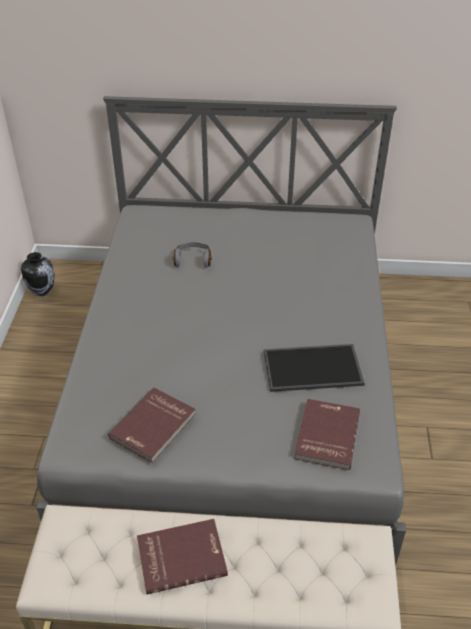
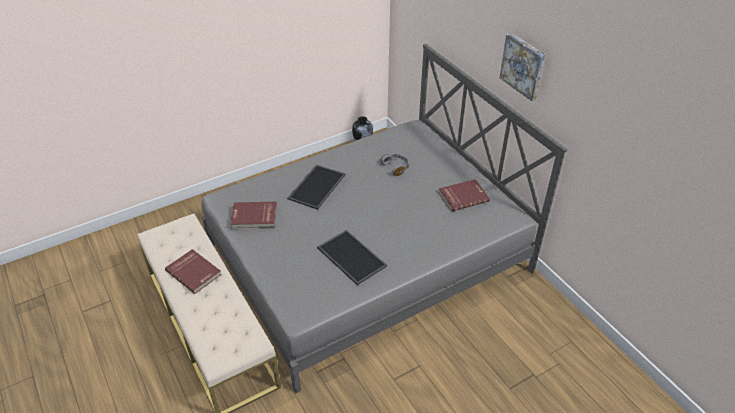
camera: 55 degrees right, 0 degrees up
red book [294,399,360,470] -> red book moved to [438,179,490,212]
none -> tray [287,164,345,210]
none -> picture [500,33,545,101]

